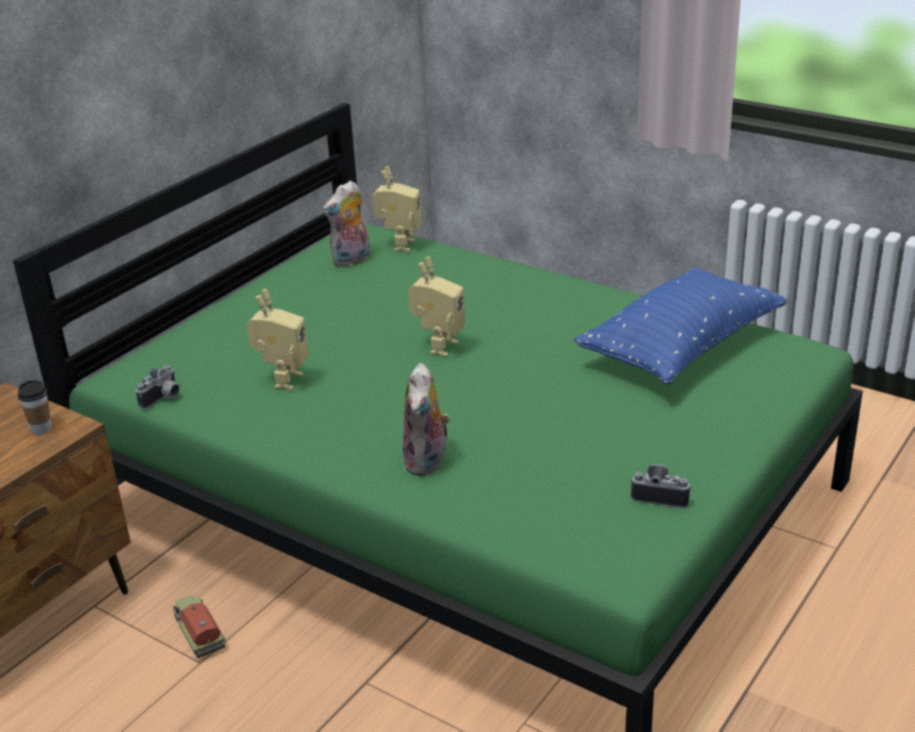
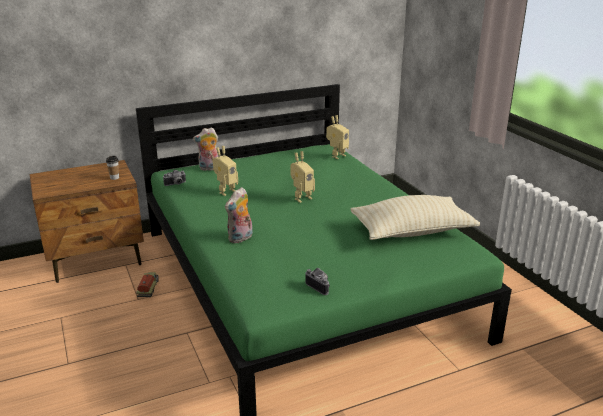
camera: 30 degrees right, 5 degrees down
plush toy [323,180,370,267] -> plush toy moved to [193,127,221,171]
blue pillow [574,267,787,384] -> beige pillow [351,195,480,240]

